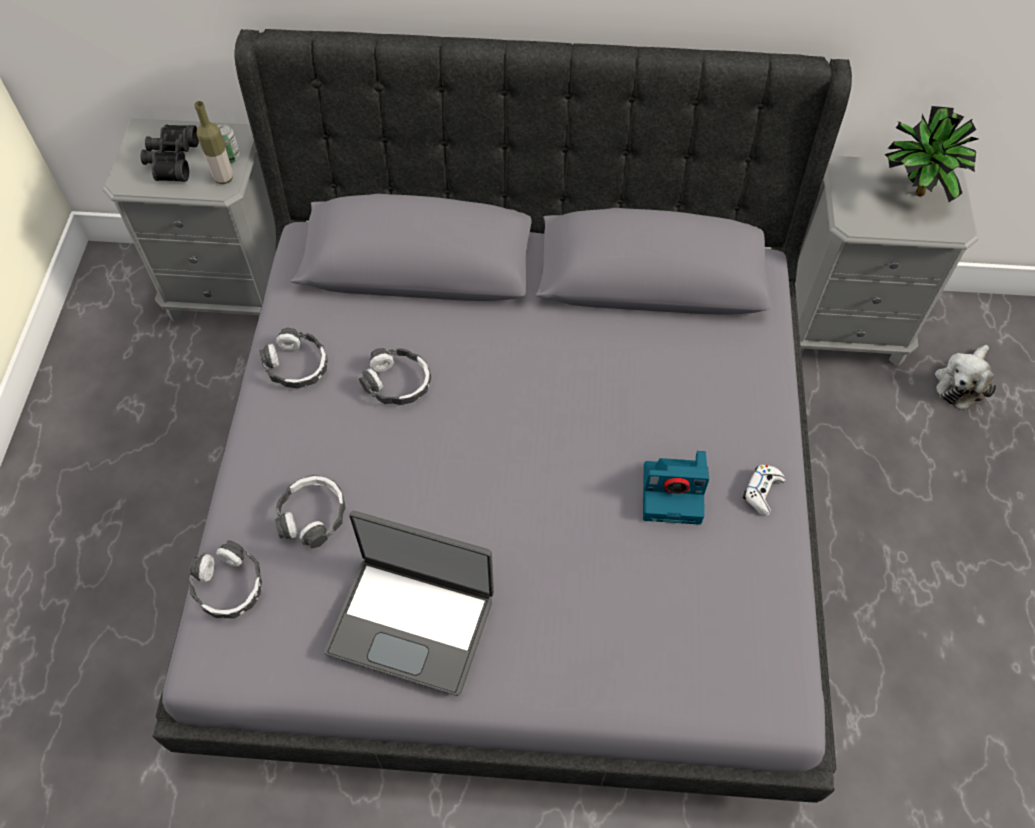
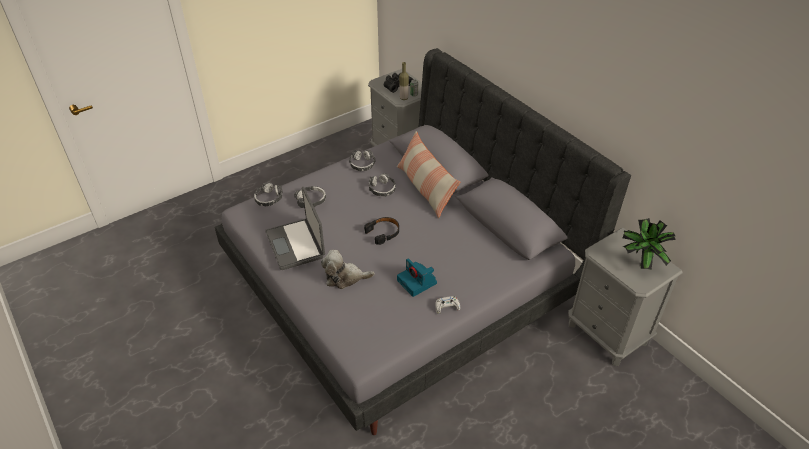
camera: 50 degrees right, 15 degrees down
plush toy [935,345,997,411] -> plush toy moved to [321,250,375,289]
none -> black headphones [364,217,399,245]
none -> pillow [397,131,460,219]

